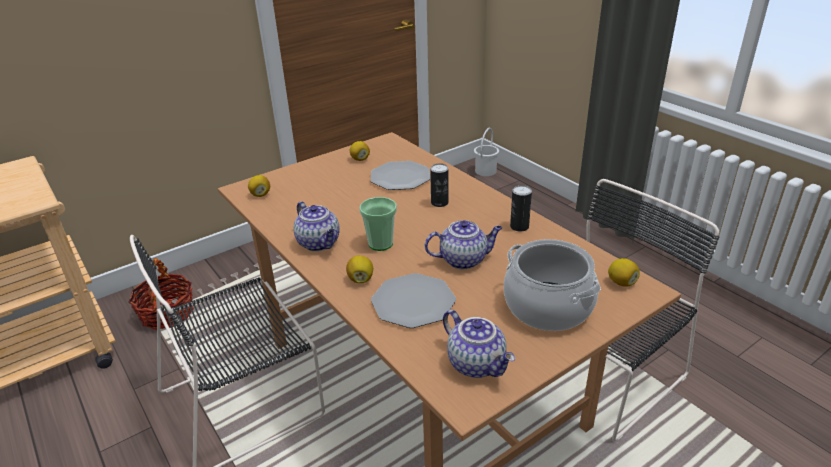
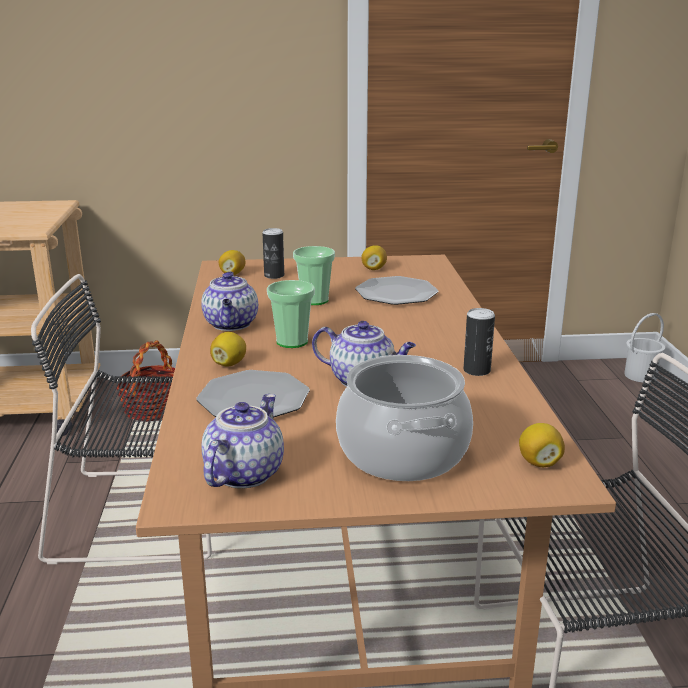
camera: 30 degrees right, 10 degrees down
can [430,164,448,207] -> can moved to [262,228,284,279]
teapot [443,310,515,378] -> teapot turned 150 degrees counterclockwise [201,394,284,489]
none -> cup [293,246,335,305]

